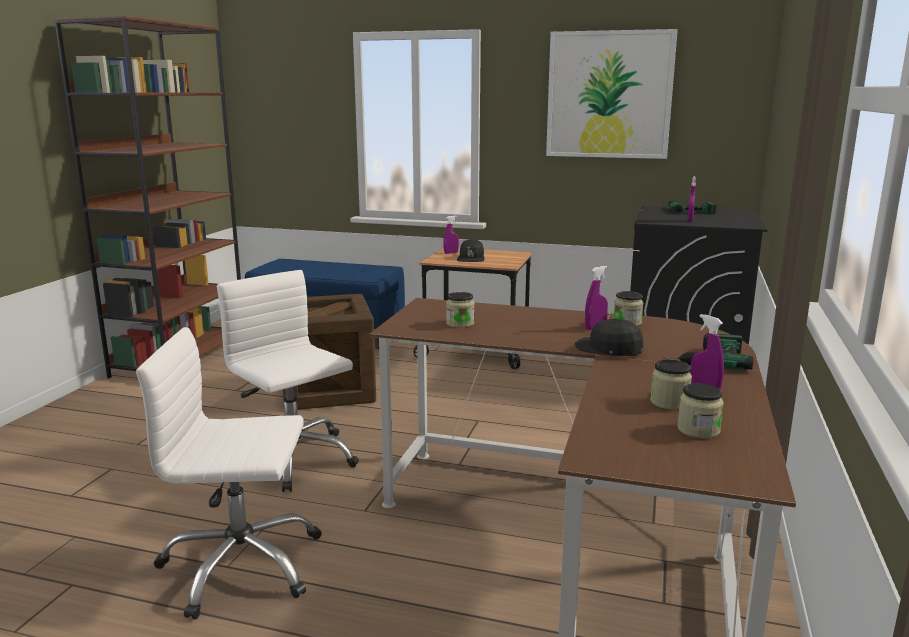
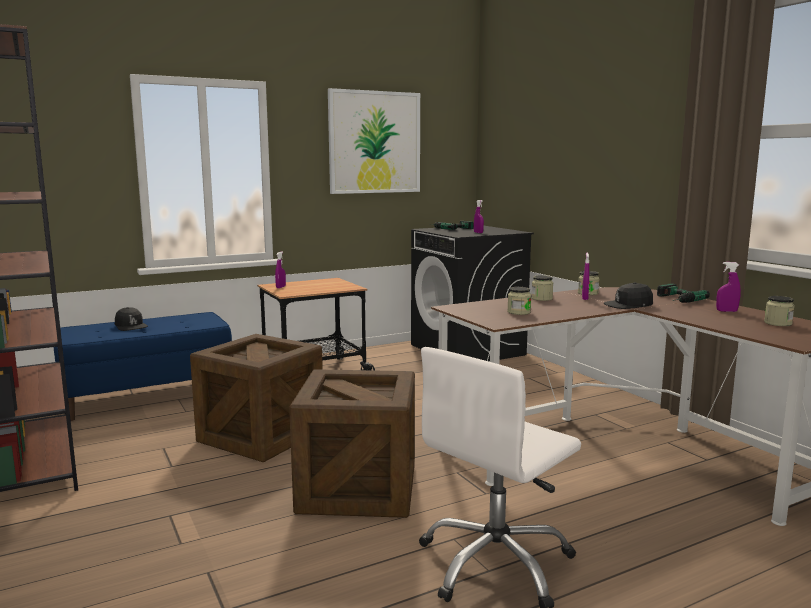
camera: 45 degrees left, 5 degrees down
white office chair [217,270,359,492] -> crate [289,369,415,518]
black cap [457,239,484,262] -> black cap moved to [115,307,148,331]
jar [650,360,692,410] -> jar moved to [531,275,553,301]

